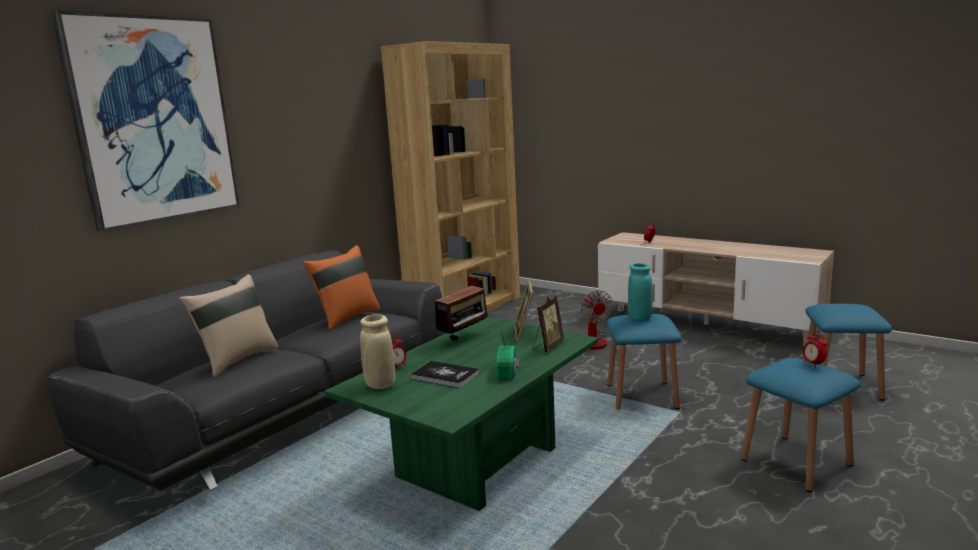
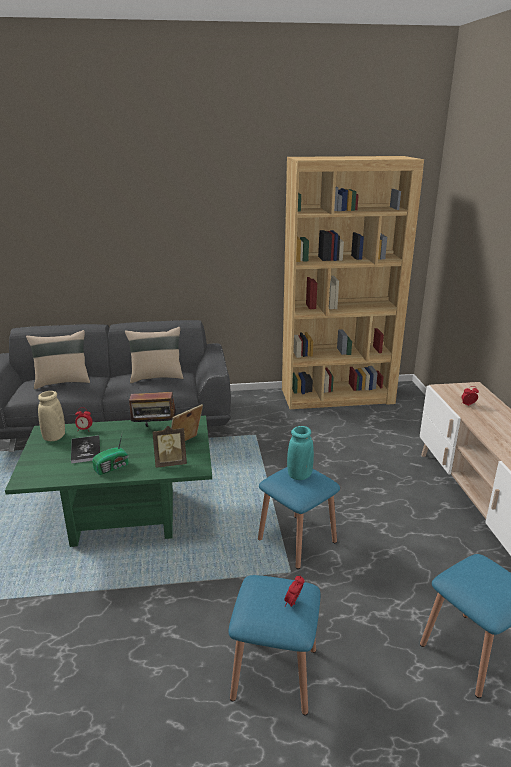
camera: 45 degrees right, 10 degrees up
picture [51,10,239,232] -> none
orange pillow [303,245,380,331] -> beige pillow [125,327,183,383]
fan [581,290,624,349] -> none

